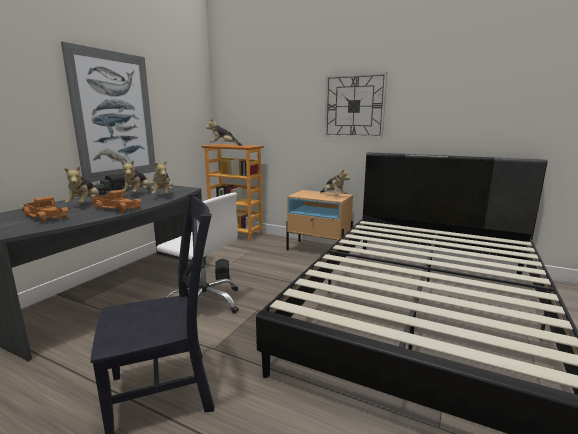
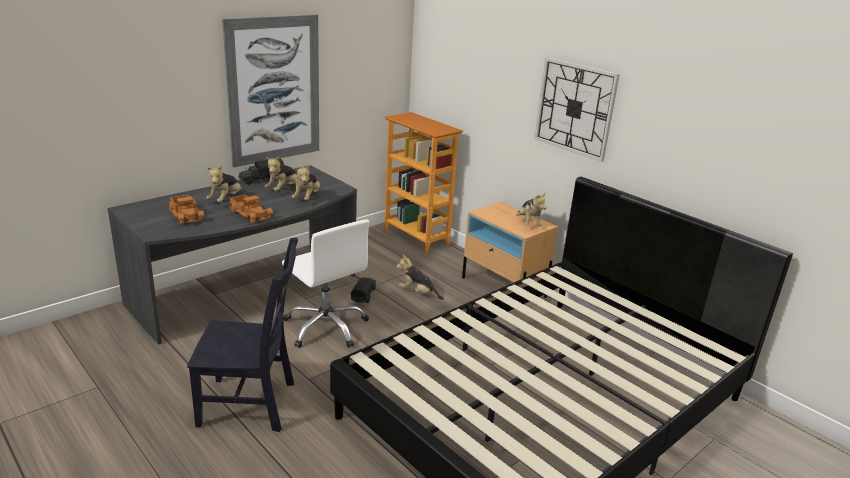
camera: 20 degrees right, 10 degrees up
plush toy [206,119,242,146] -> plush toy moved to [396,254,444,300]

